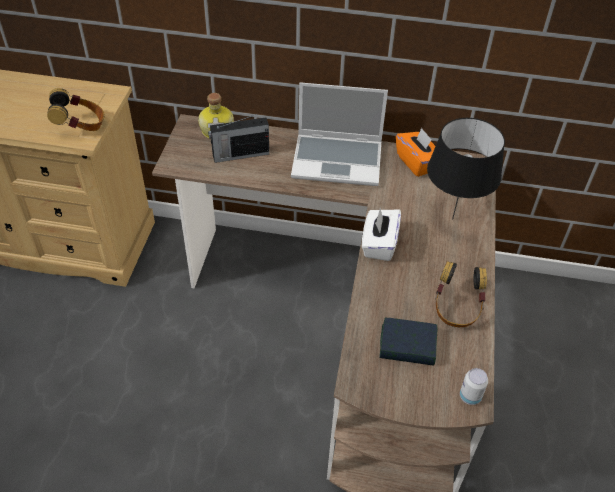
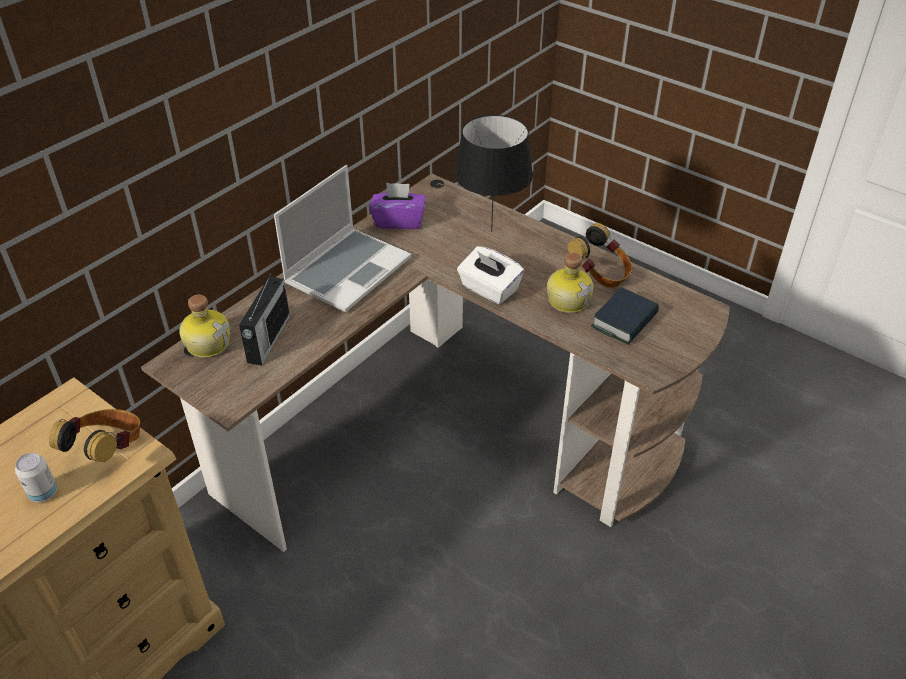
camera: 60 degrees left, 5 degrees down
orange tissue box [396,128,435,177] -> purple tissue box [369,183,426,229]
can [460,368,488,405] -> can moved to [15,453,57,502]
none -> bottle [547,252,594,313]

